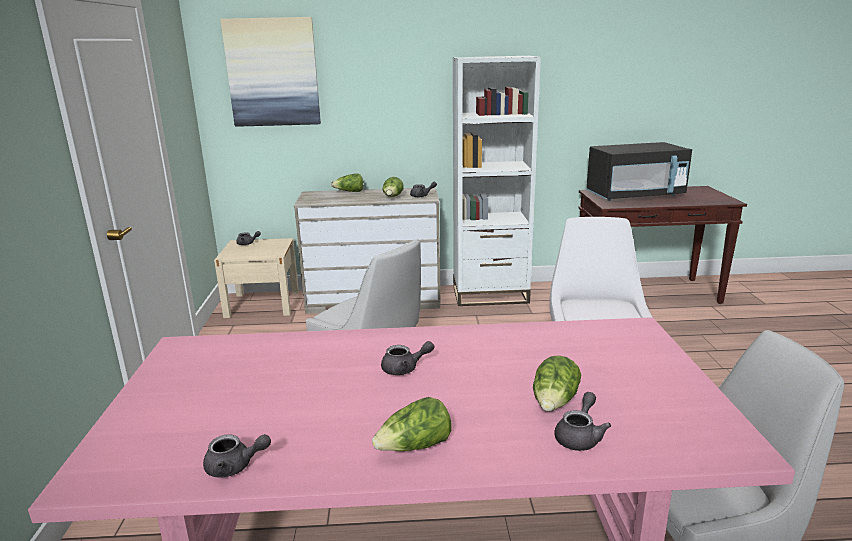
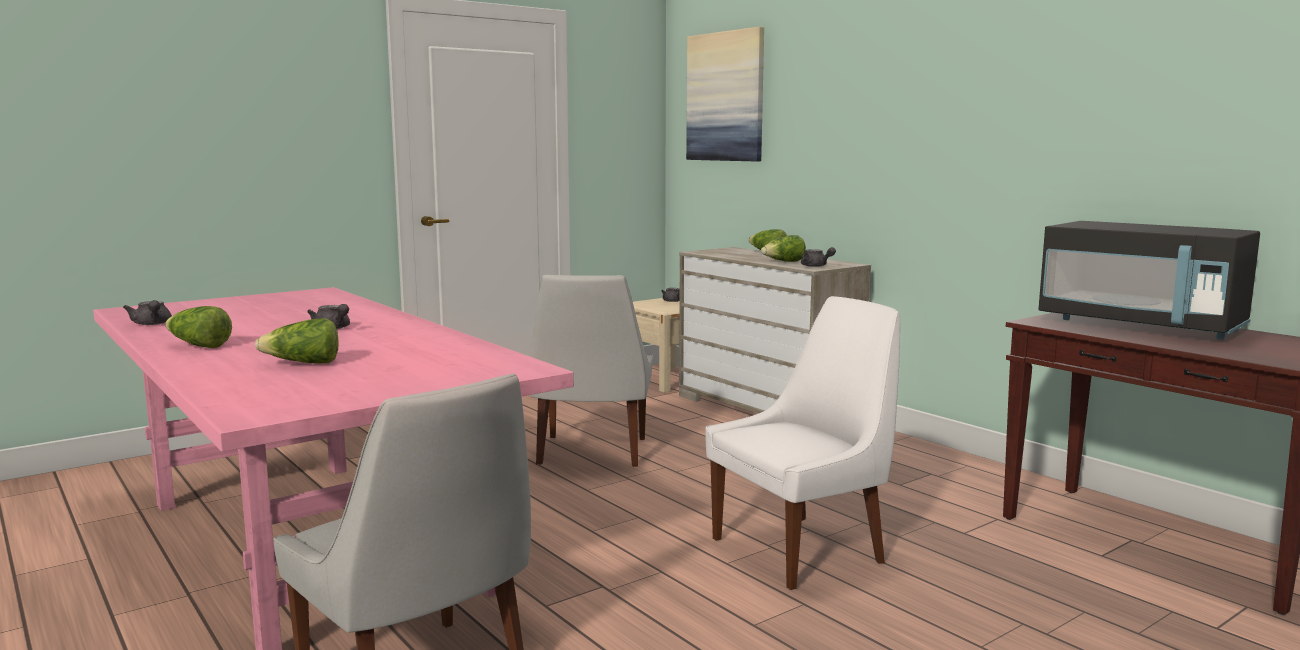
camera: 55 degrees right, 10 degrees down
white bookcase [453,56,541,306] -> none
grey teapot [554,392,611,451] -> none

